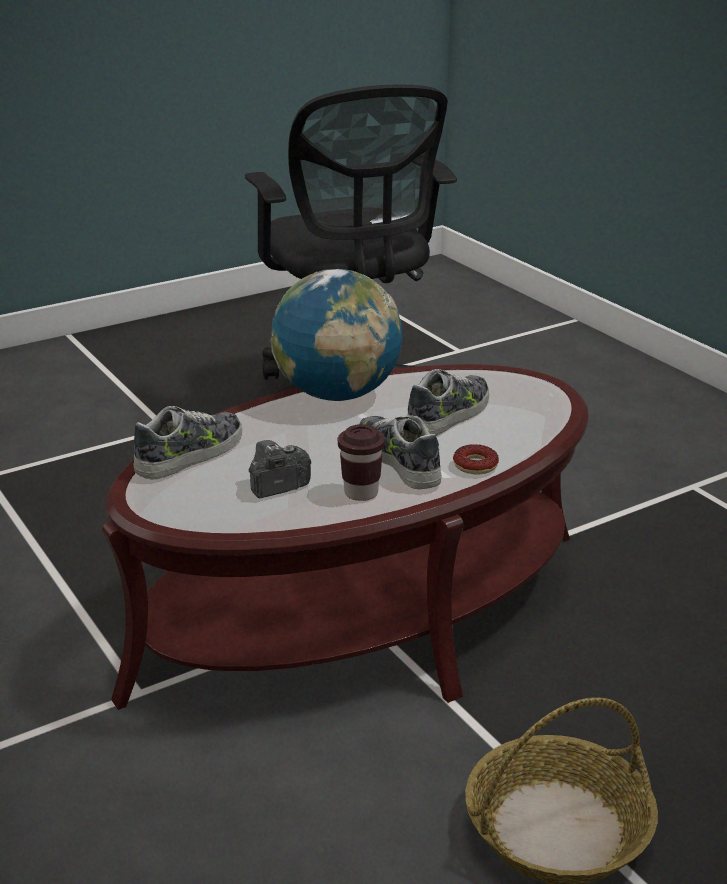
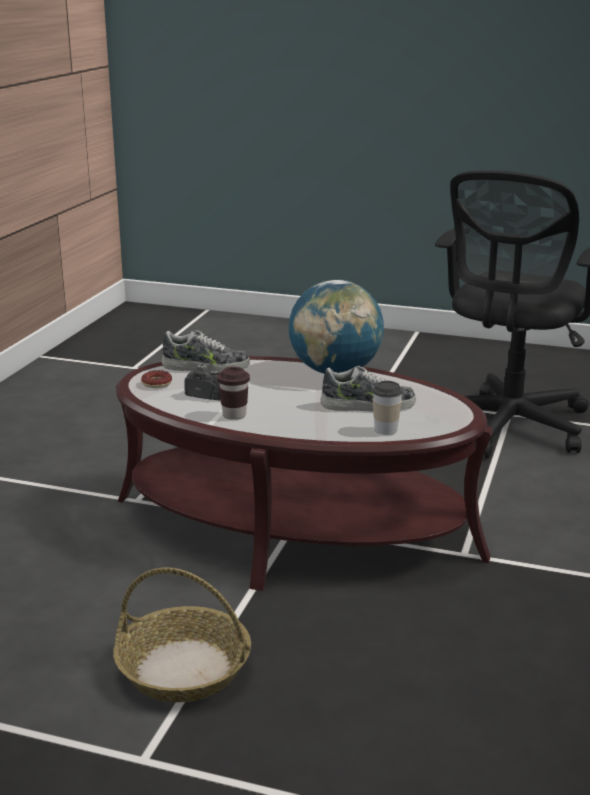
camera: 50 degrees right, 5 degrees down
shoe [359,415,442,489] -> none
donut [453,444,499,474] -> donut moved to [141,370,172,388]
none -> cup [372,381,403,435]

